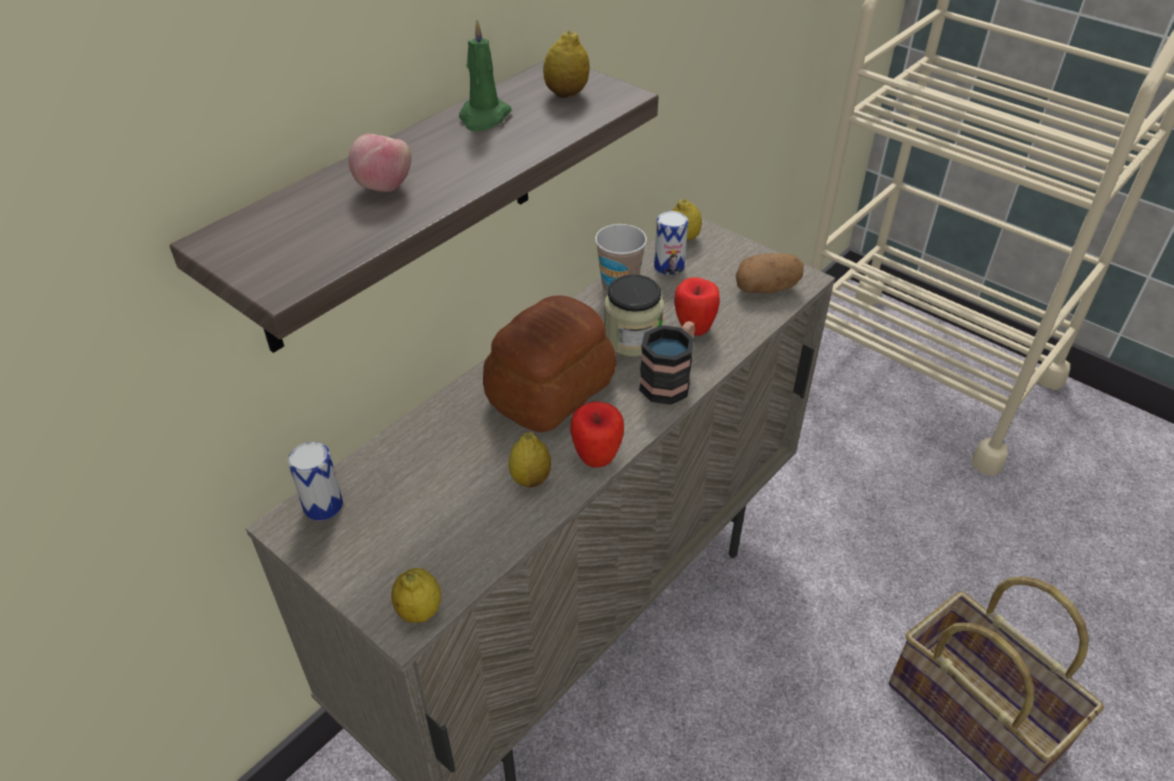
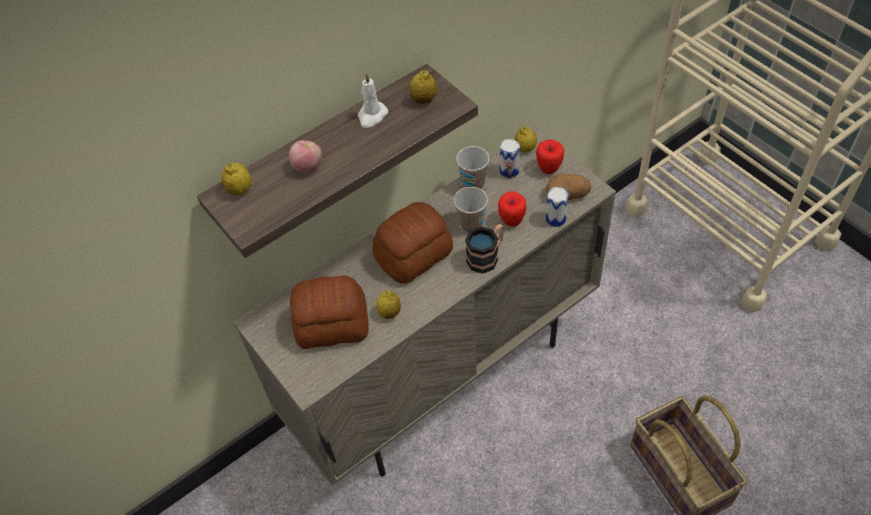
camera: 15 degrees right, 10 degrees up
can [288,442,343,520] -> can moved to [546,187,569,227]
lemon [391,568,441,623] -> lemon moved to [221,163,251,195]
green candle [459,20,512,132] -> white candle [358,73,388,128]
apple [570,401,624,468] -> apple moved to [536,139,564,174]
jar [604,274,664,357] -> cup [454,187,488,232]
none -> bread [290,275,369,349]

